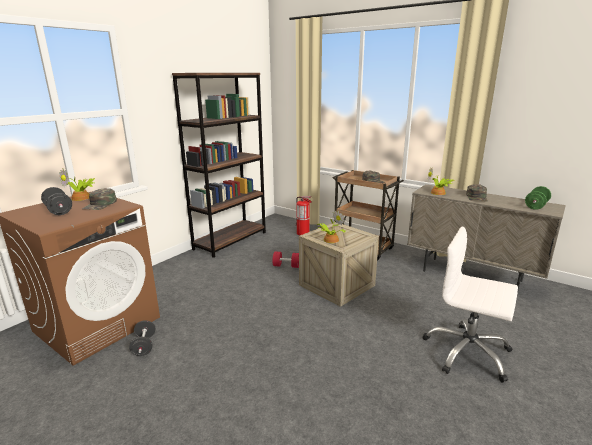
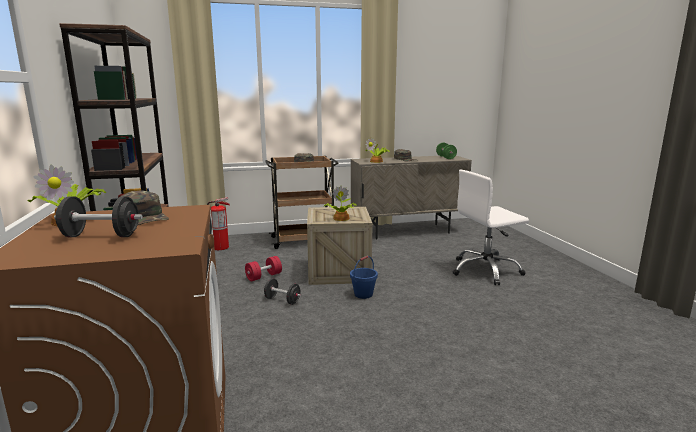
camera: 50 degrees left, 5 degrees down
black dumbbell [129,320,155,356] -> black dumbbell moved to [264,278,301,305]
none -> blue bucket [350,256,378,299]

